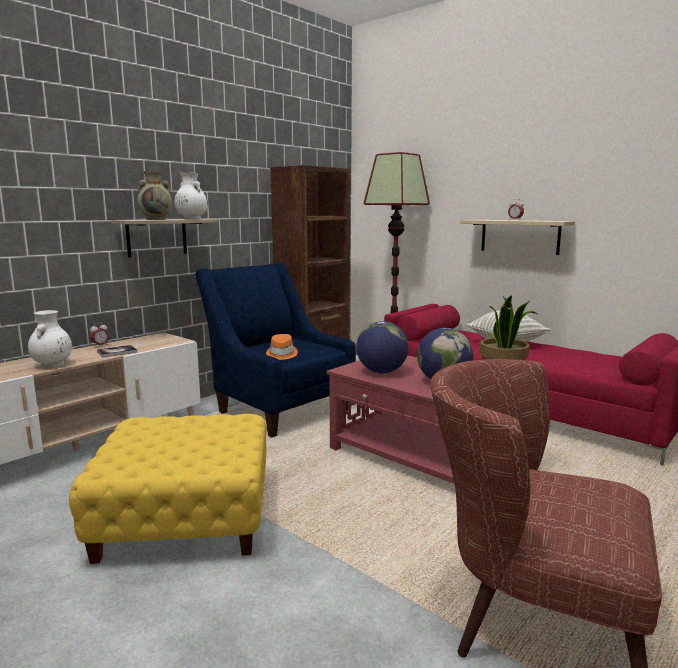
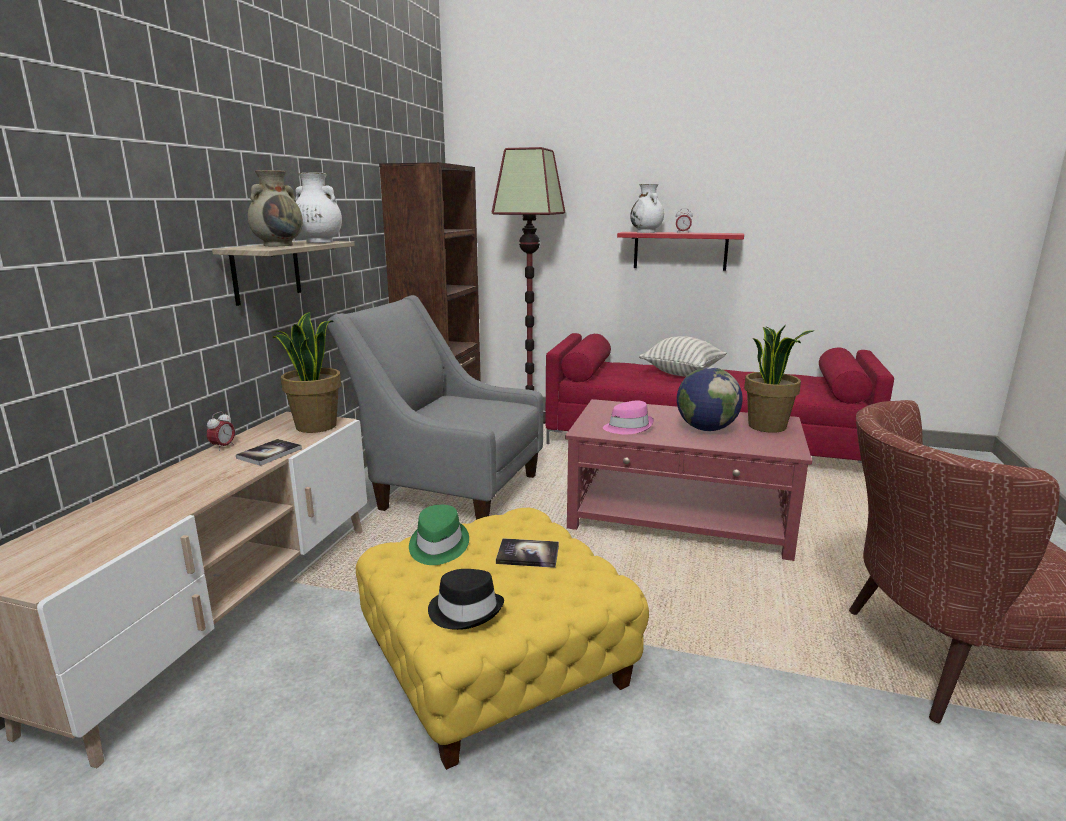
camera: 25 degrees left, 5 degrees up
white vase [28,310,72,368] -> white vase moved to [630,184,664,233]
blue armchair [196,262,356,437] -> grey armchair [327,295,543,520]
orange hat [266,334,298,360] -> none
globe [356,321,409,373] -> pink hat [603,401,654,434]
beige shelf [460,220,575,255] -> red shelf [617,232,744,271]
none -> potted plant [273,312,341,433]
none -> green hat [409,505,469,565]
none -> black hat [428,569,504,630]
none -> book [496,538,559,568]

